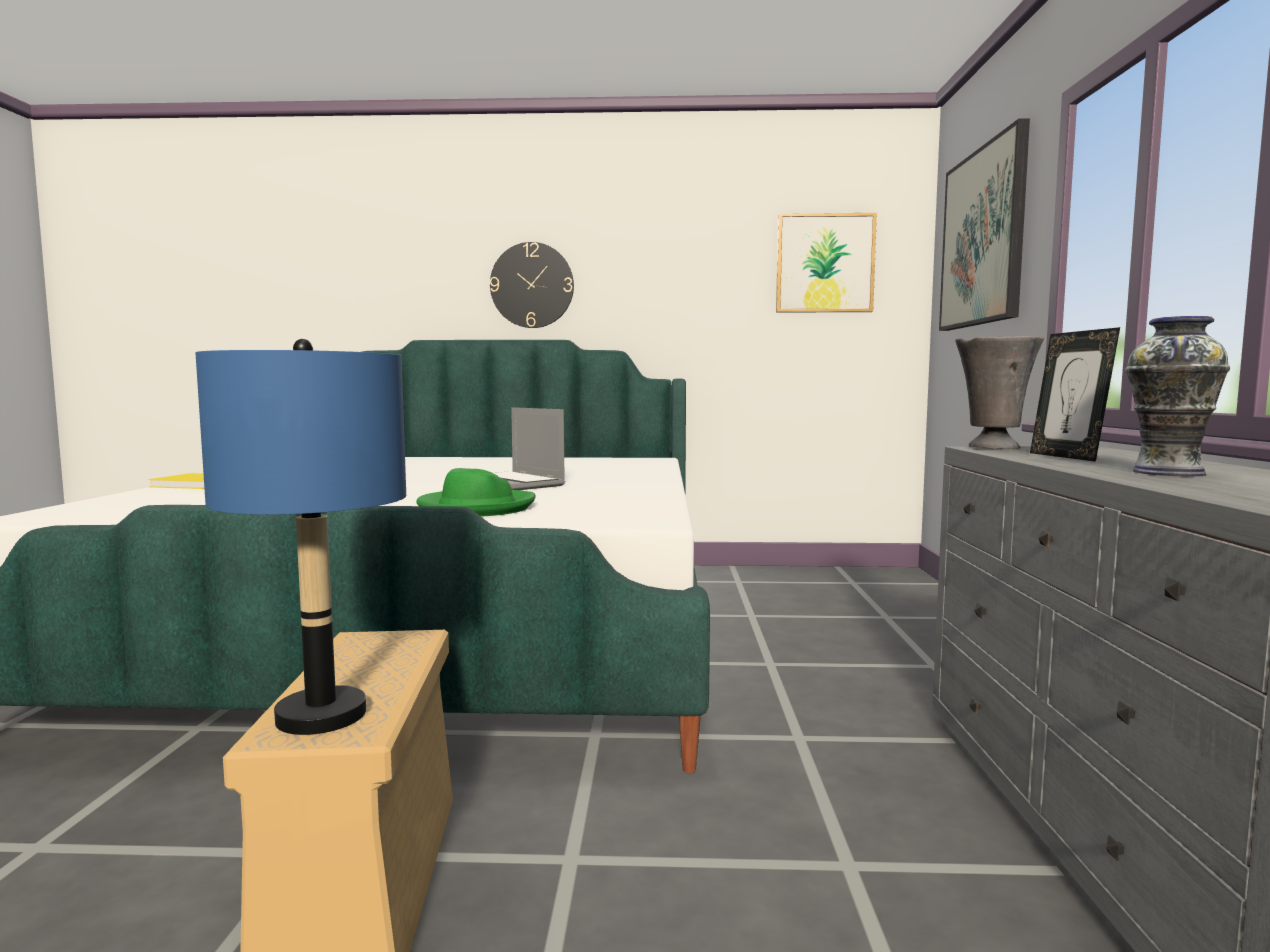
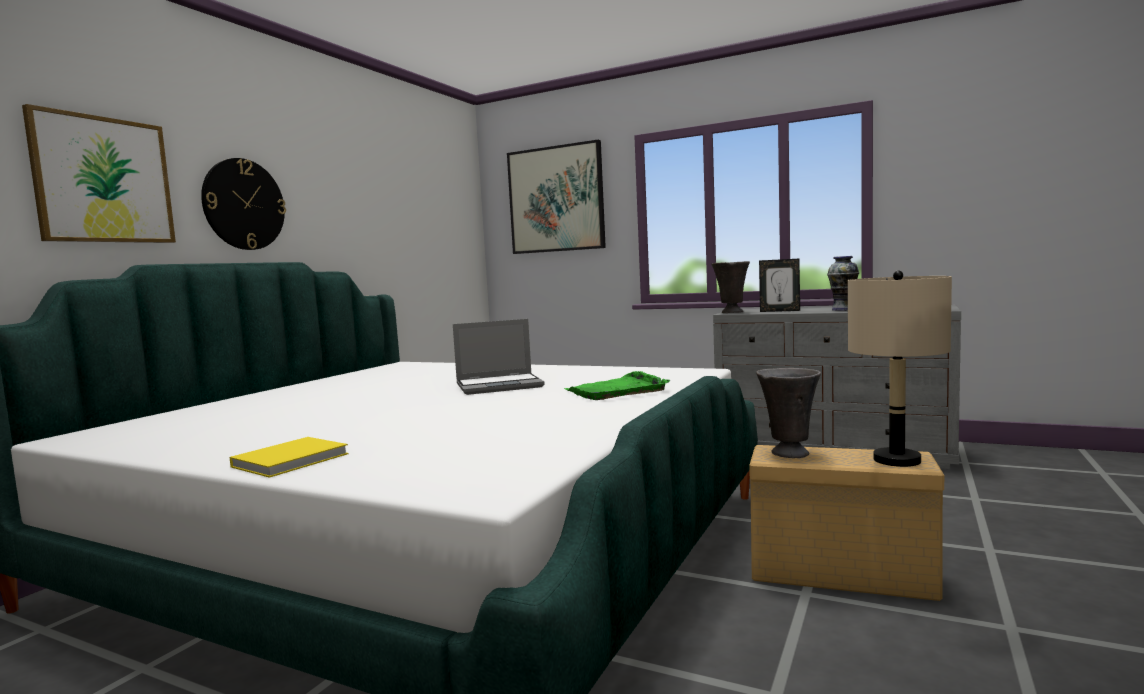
camera: 65 degrees left, 0 degrees up
blue table lamp [196,339,406,735] -> beige table lamp [848,271,952,467]
green hat [417,468,535,517] -> green tray [564,371,670,400]
picture [776,213,877,313] -> picture moved to [22,104,176,243]
none -> grey vase [756,368,821,458]

